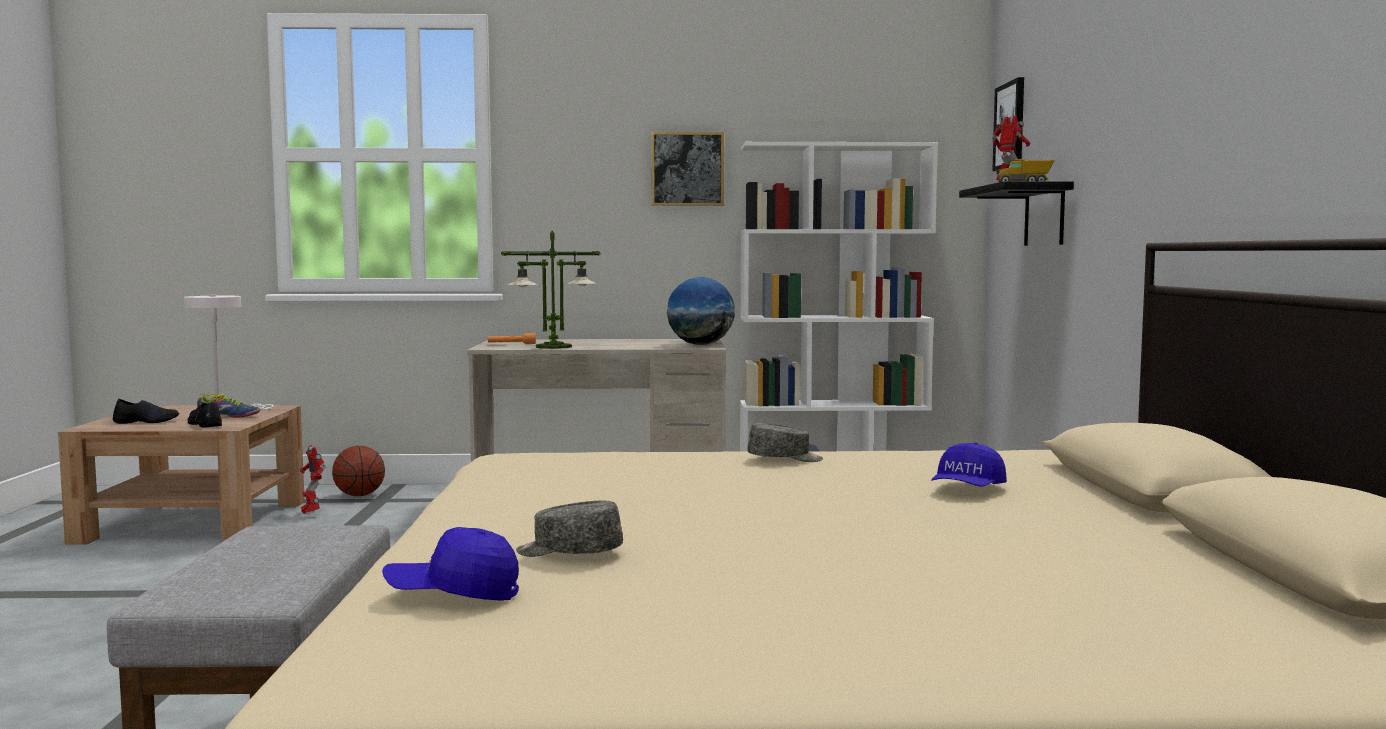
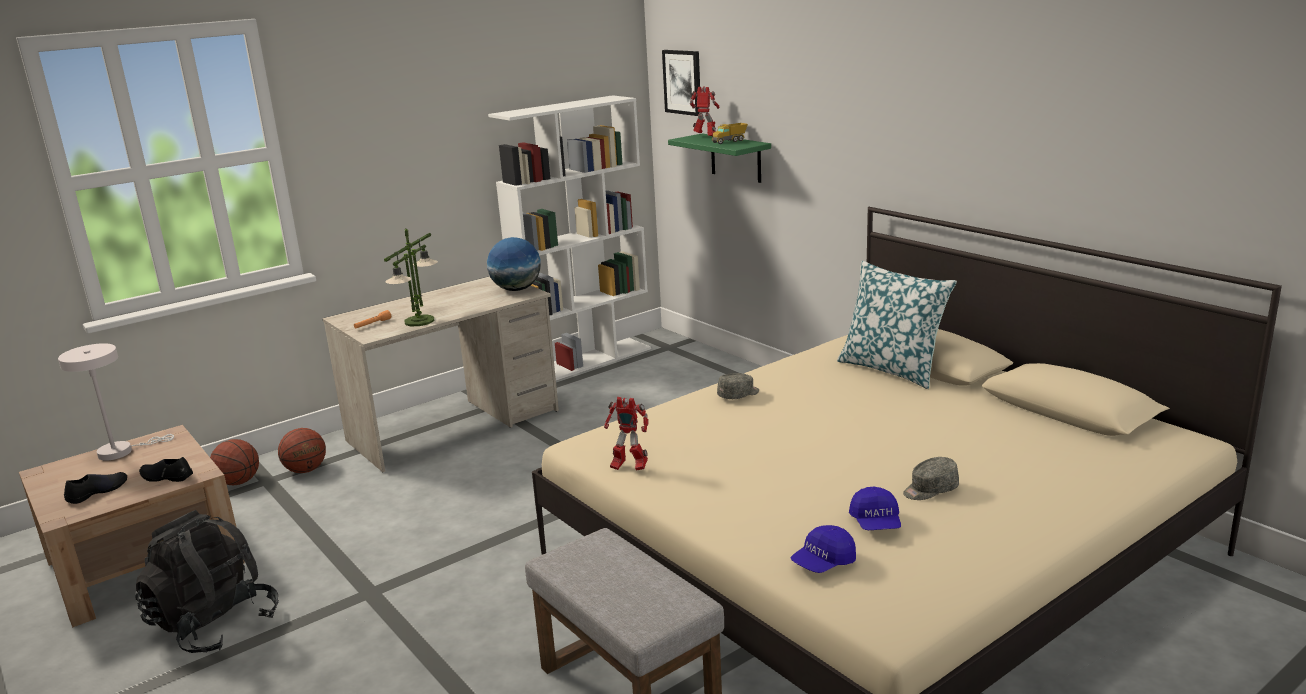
camera: 35 degrees left, 15 degrees up
shoe [197,393,260,418] -> none
toy robot [300,445,325,514] -> toy robot moved to [604,397,649,471]
grey cap [516,500,623,557] -> grey cap moved to [903,457,959,500]
picture [651,132,724,206] -> none
blue cap [931,442,1007,487] -> blue cap moved to [849,487,901,530]
black shelf [959,181,1074,245] -> green shelf [668,133,771,183]
none -> black backpack [136,510,279,653]
none -> basketball [278,428,326,473]
none -> pillow [837,261,957,389]

